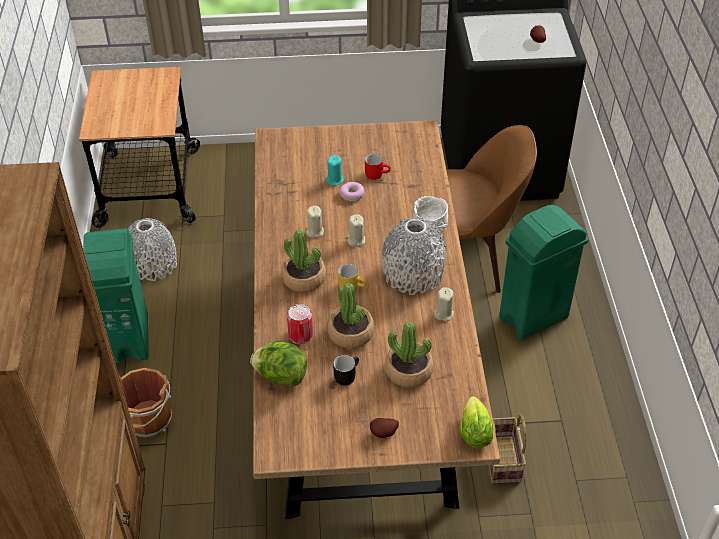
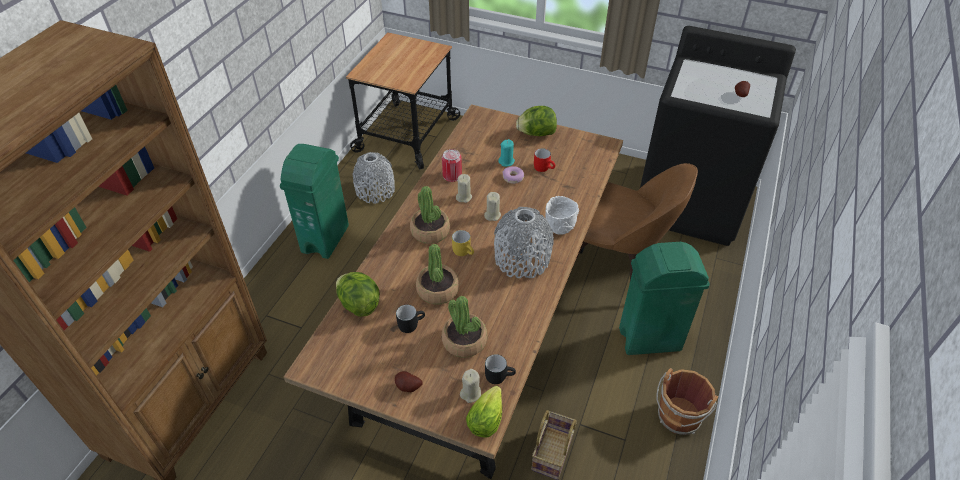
camera: 25 degrees right, 0 degrees up
brown bucket [119,368,172,438] -> brown bucket moved to [656,368,719,435]
can [287,304,313,344] -> can moved to [442,149,462,182]
beige candle [434,288,454,321] -> beige candle moved to [460,369,481,403]
none -> black mug [485,354,516,384]
none -> lettuce [516,106,557,136]

